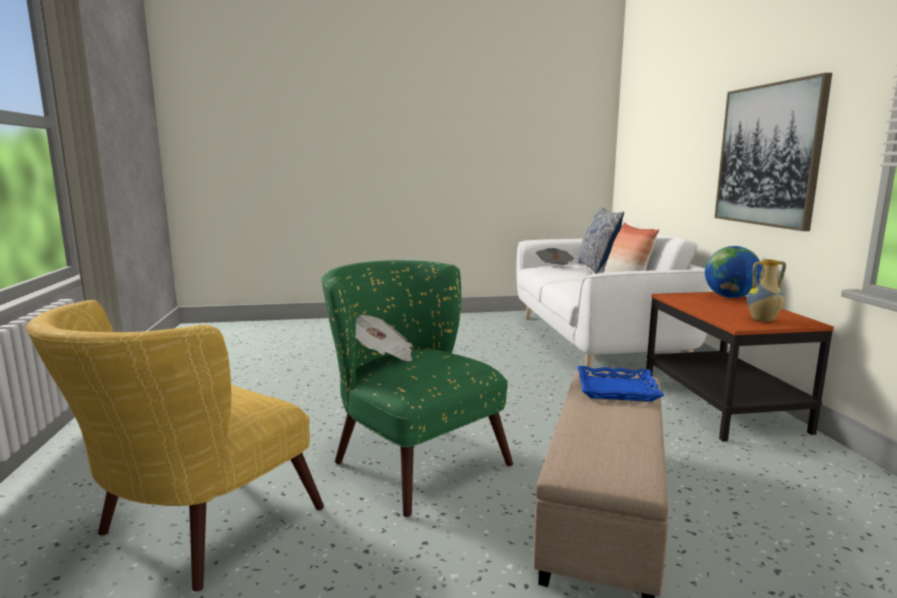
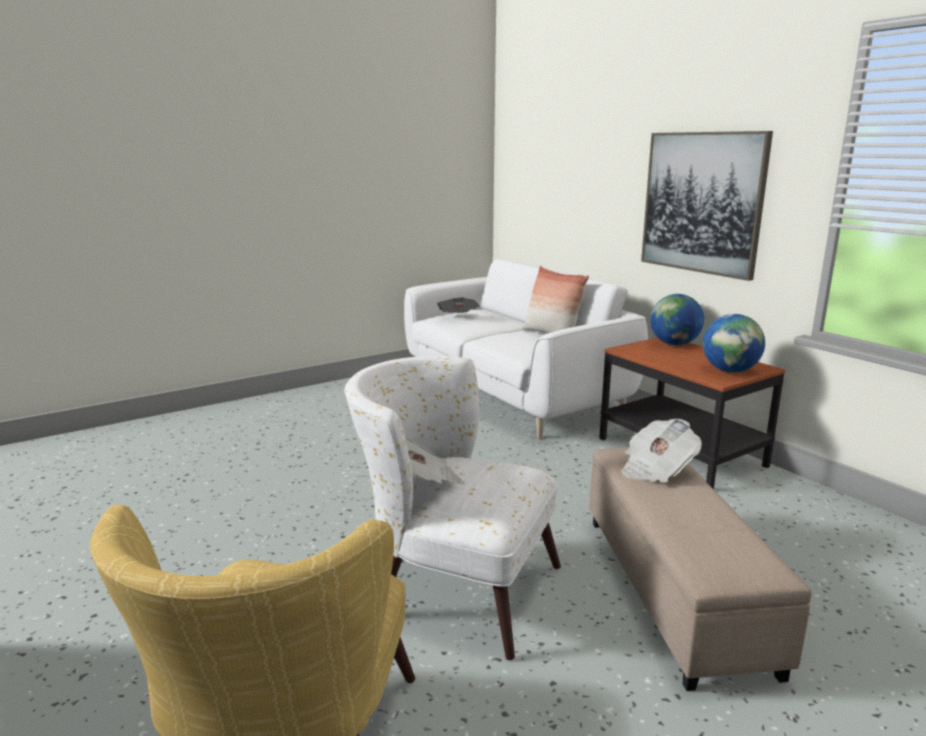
camera: 25 degrees left, 5 degrees up
green armchair [322,260,513,517] -> white armchair [344,356,561,660]
pillow [577,207,624,274] -> none
blue tray [577,366,664,402] -> newspaper [621,419,702,483]
vase [747,259,786,322] -> globe [703,314,765,373]

